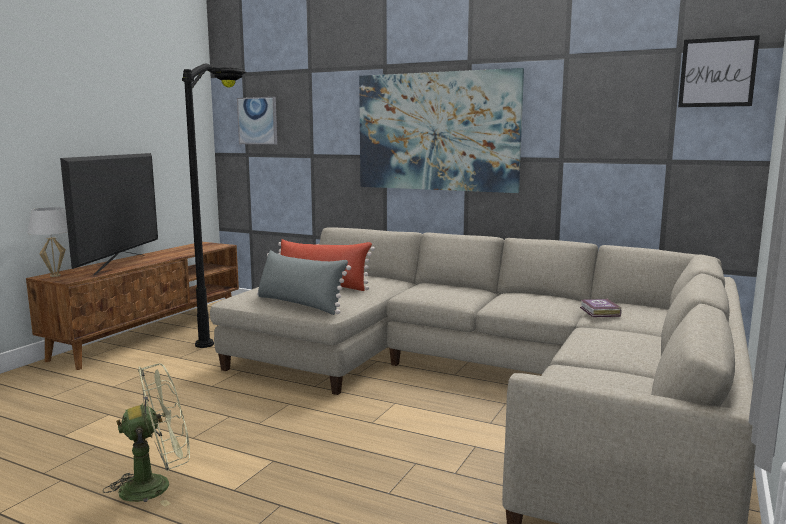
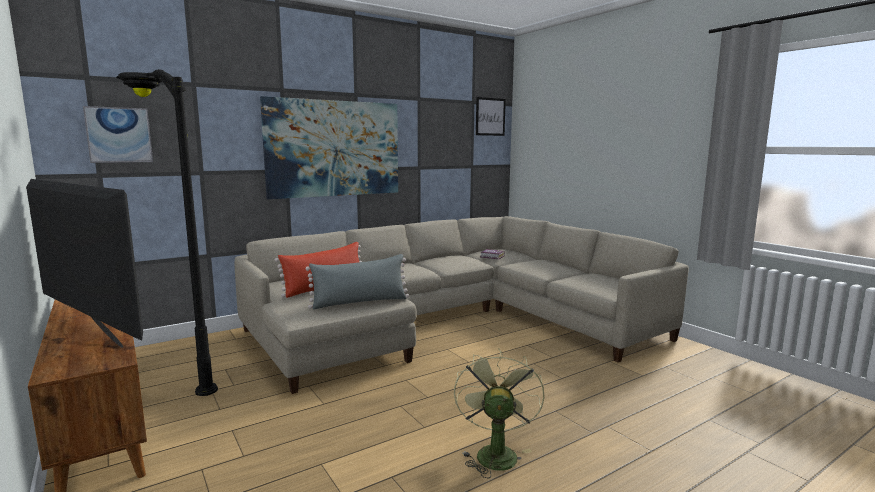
camera: 60 degrees left, 0 degrees up
white table lamp [27,207,68,277] -> none

